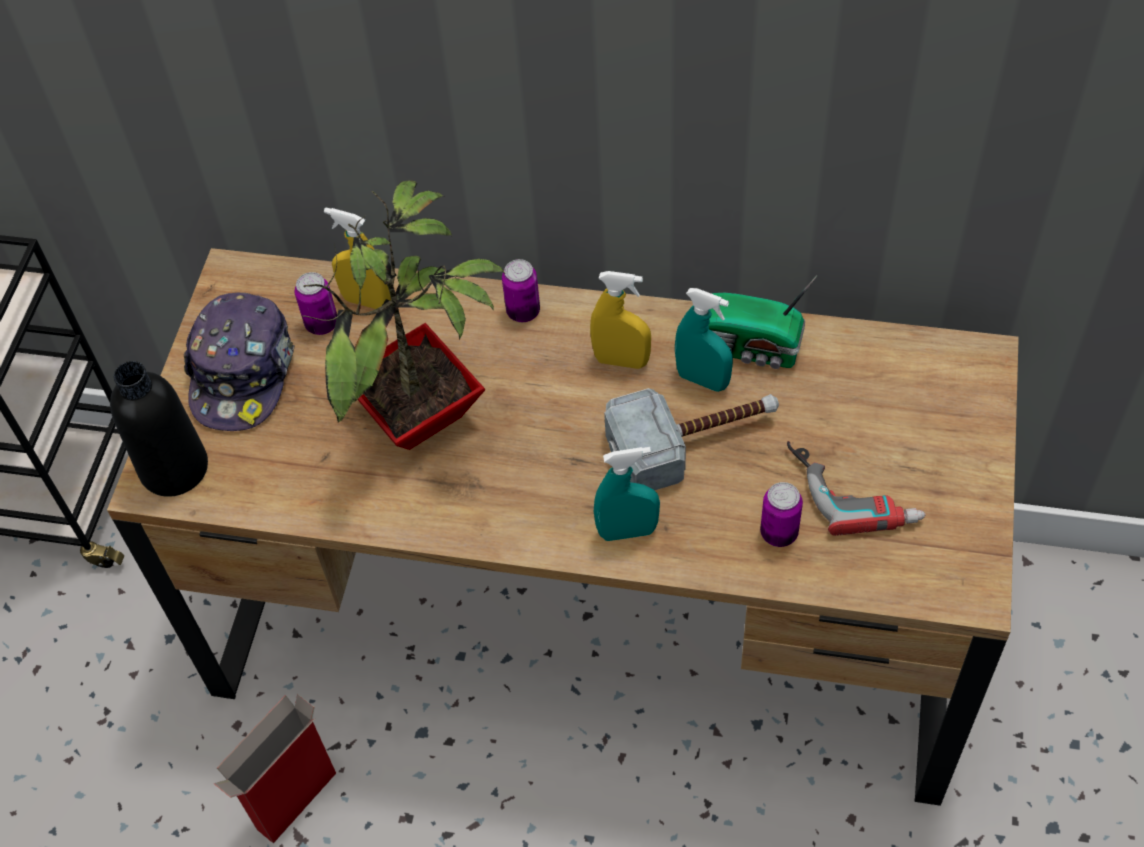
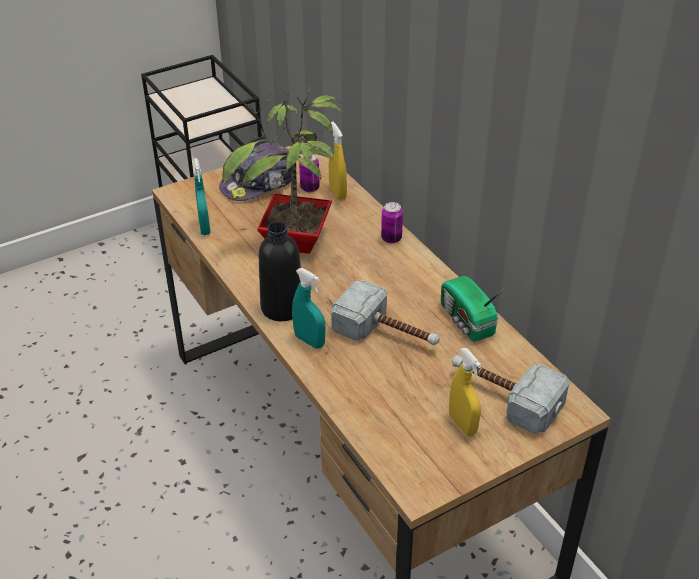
camera: 45 degrees right, 15 degrees down
black bottle [110,361,208,497] -> black bottle moved to [259,222,301,321]
cardboard box [213,694,336,844] -> none
yellow spray bottle [590,271,651,369] -> yellow spray bottle moved to [449,348,482,436]
turquoise spray bottle [675,288,733,392] -> turquoise spray bottle moved to [194,158,211,235]
can [760,482,803,547] -> none
power drill [787,441,926,536] -> none
none -> hammer [452,355,569,434]

